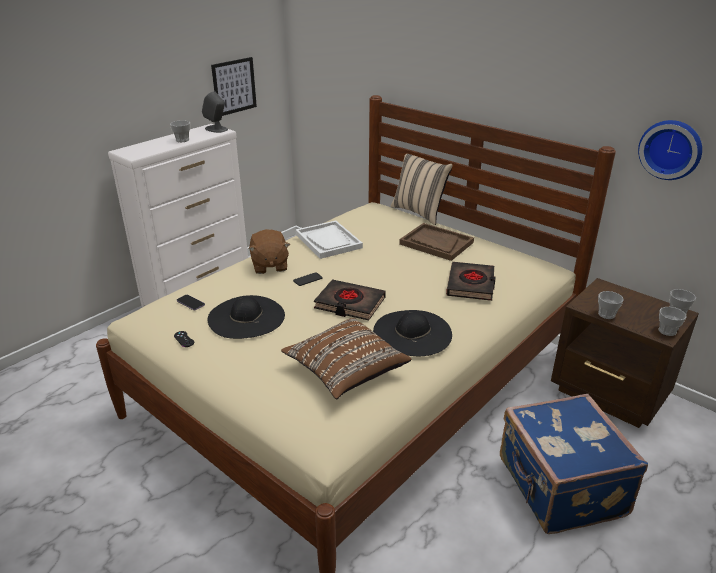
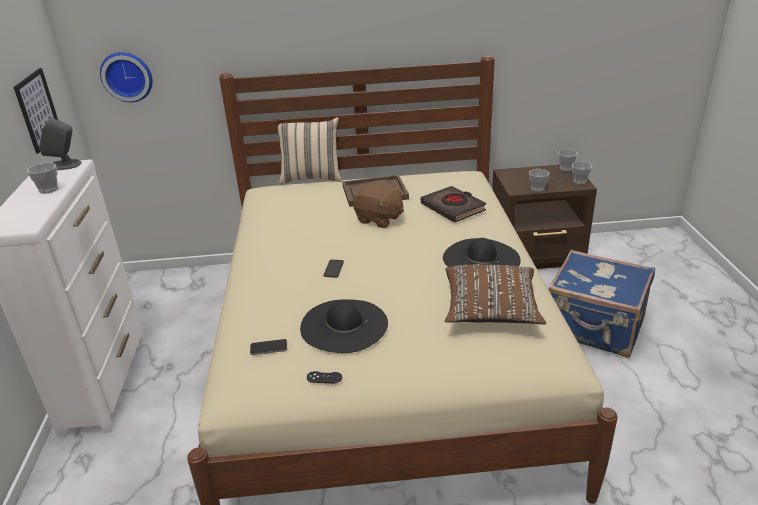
camera: 45 degrees left, 0 degrees up
brown plush toy [248,229,290,274] -> brown plush toy moved to [353,183,404,228]
white tray [295,220,363,259] -> none
black book [314,279,386,320] -> none
wall clock [638,120,702,180] -> wall clock moved to [100,52,153,102]

